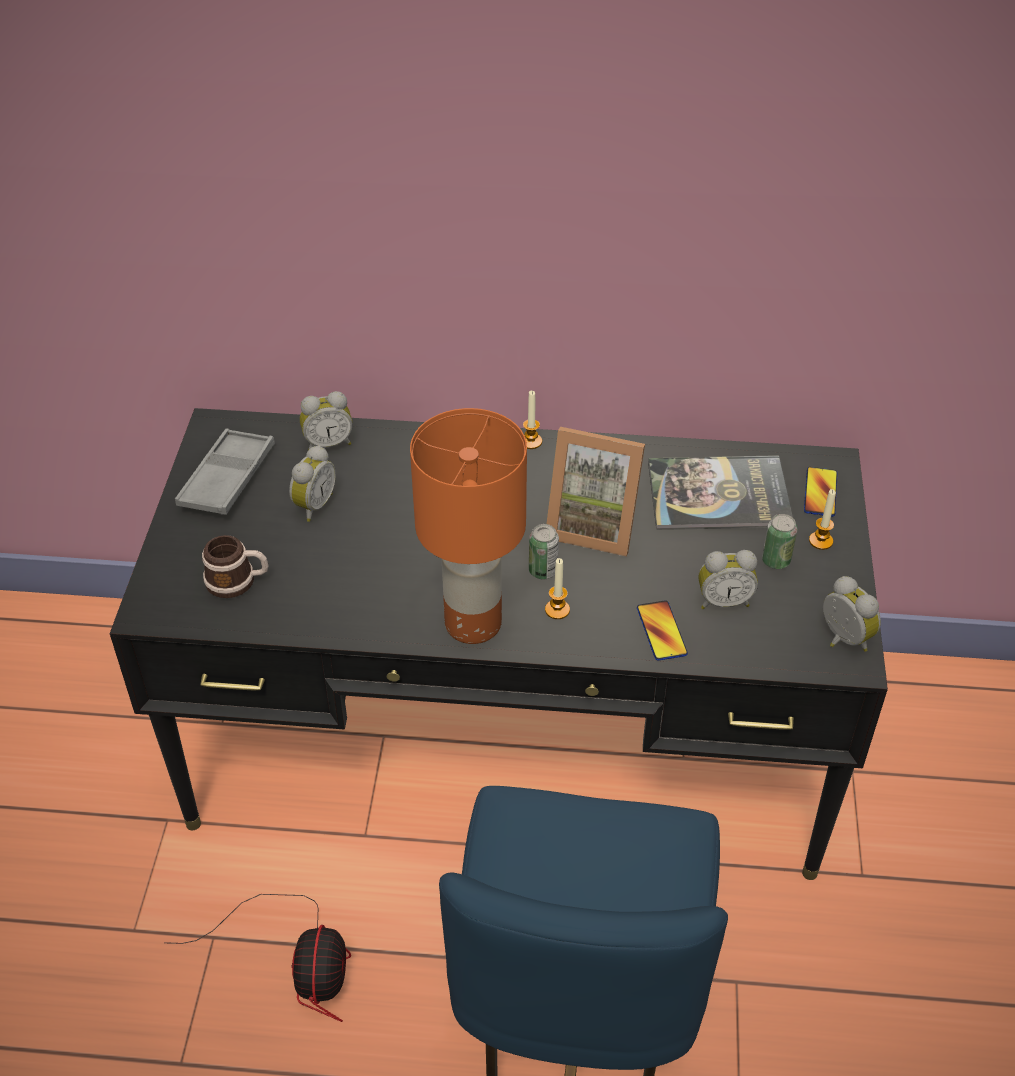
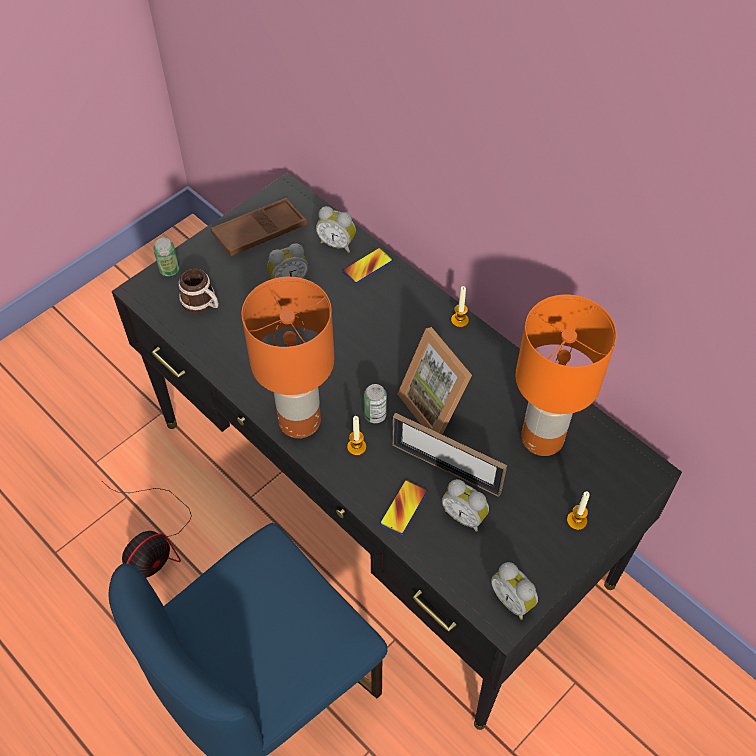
camera: 40 degrees right, 10 degrees up
grey tray [175,428,275,515] -> brown tray [211,198,307,256]
book [648,455,793,530] -> orange table lamp [515,294,617,456]
can [762,514,797,569] -> can moved to [153,238,179,276]
phone [804,467,837,517] -> phone moved to [342,248,393,284]
alarm clock [823,576,881,652] -> alarm clock turned 135 degrees clockwise [491,562,538,620]
none -> picture frame [392,413,507,497]

